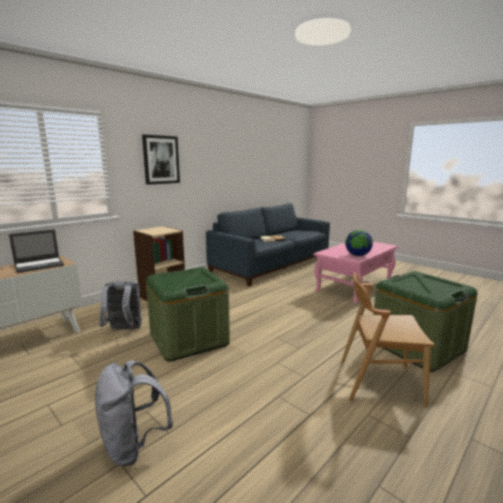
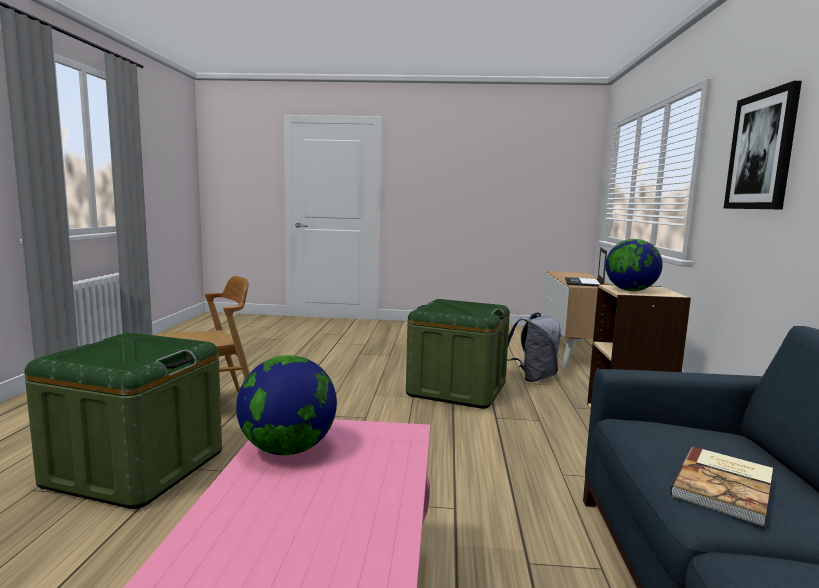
camera: 140 degrees right, 5 degrees down
grey backpack [95,360,173,466] -> none
none -> globe [606,239,663,291]

